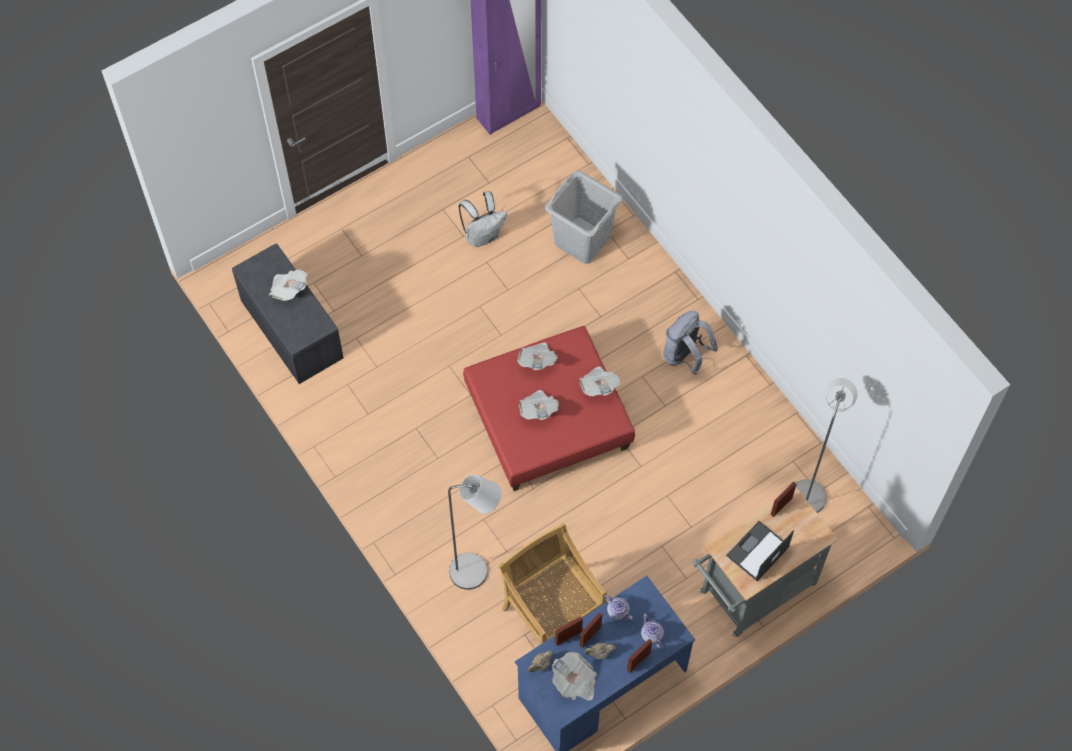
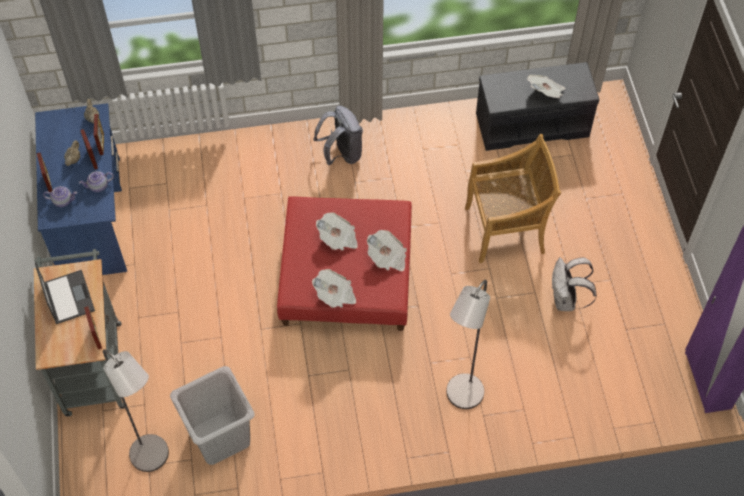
camera: 115 degrees right, 5 degrees down
grey floor lamp [448,474,502,590] -> grey floor lamp moved to [446,280,490,409]
beige chair [499,522,607,645] -> beige chair moved to [465,134,561,263]
grey laundry basket [545,170,623,264] -> grey laundry basket moved to [170,366,254,465]
newspaper [552,652,597,701] -> none
grey backpack [664,310,718,375] -> grey backpack moved to [314,105,363,166]

